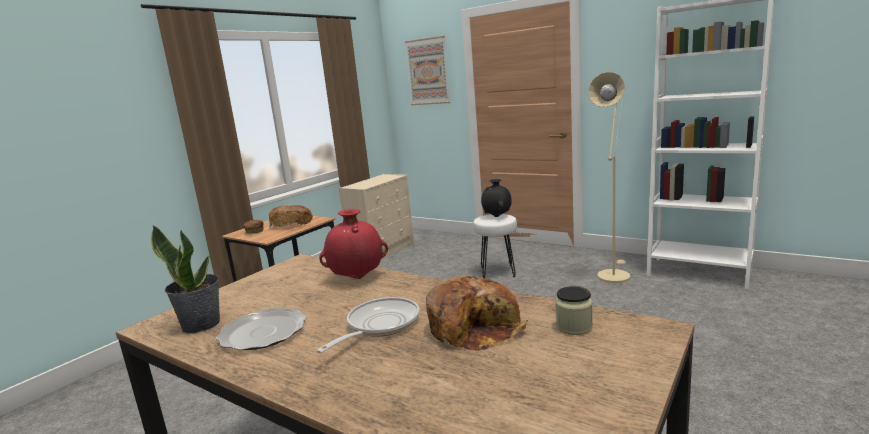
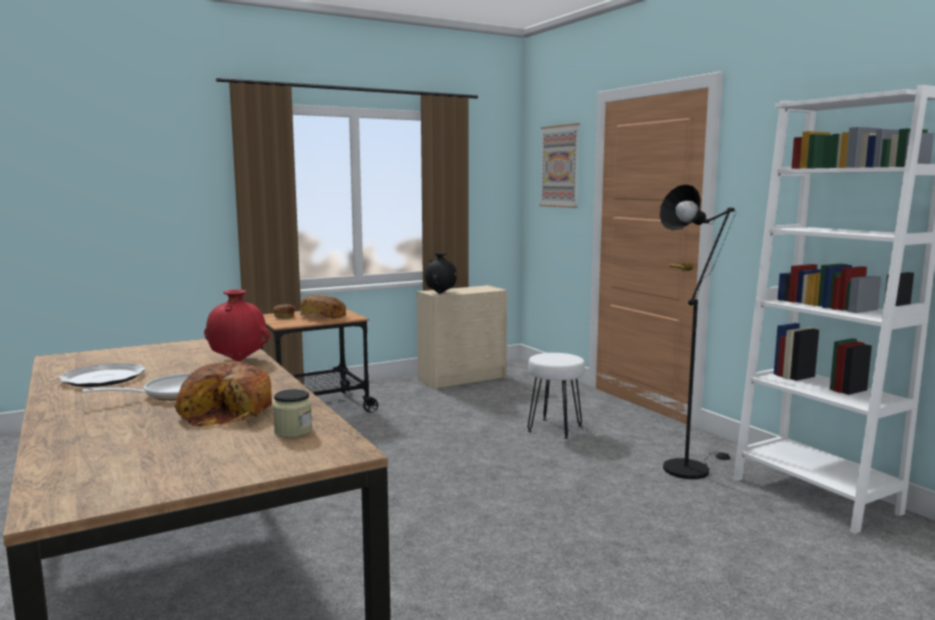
camera: 25 degrees right, 5 degrees down
potted plant [151,225,220,333] -> none
black vase [481,179,512,217] -> black vase moved to [425,253,457,294]
beige floor lamp [588,72,630,283] -> black floor lamp [660,184,736,479]

